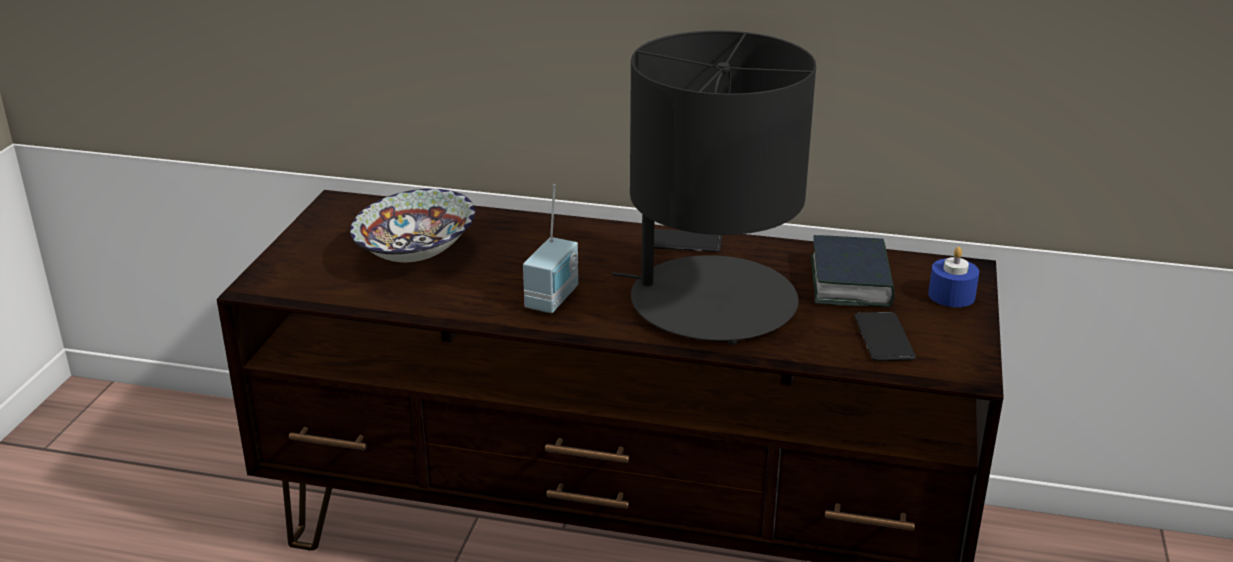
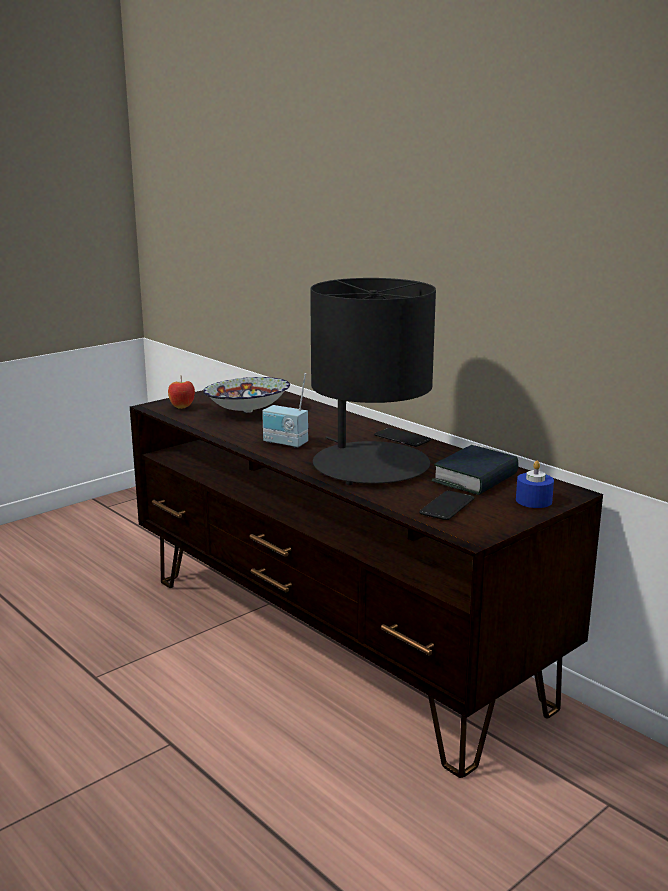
camera: 35 degrees right, 10 degrees down
radio [523,184,579,313] -> radio turned 60 degrees clockwise [262,373,308,448]
none -> apple [168,375,195,409]

